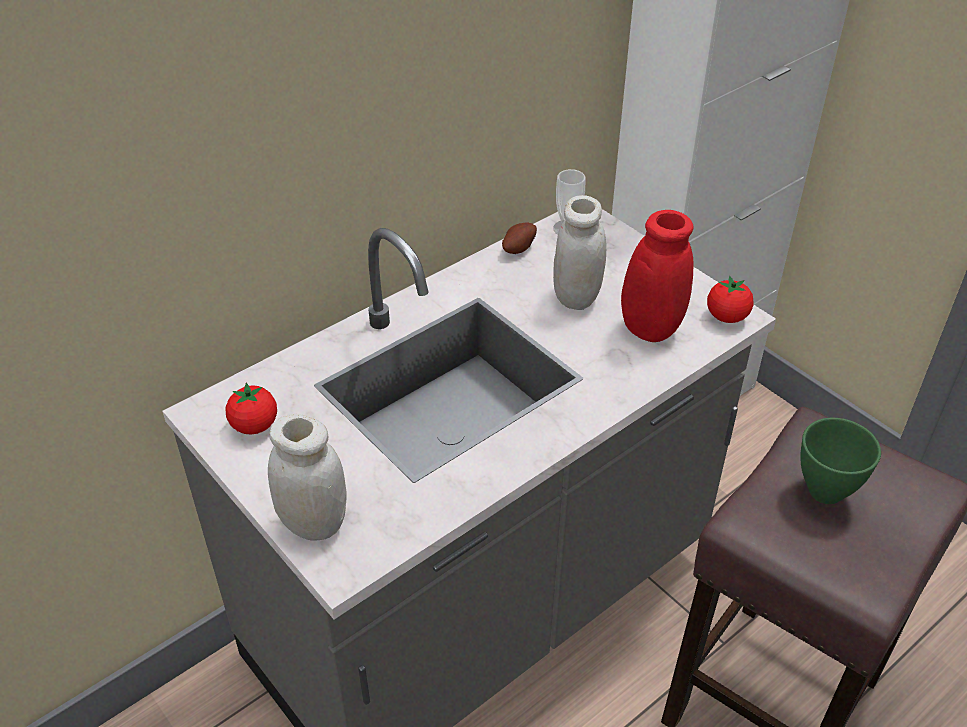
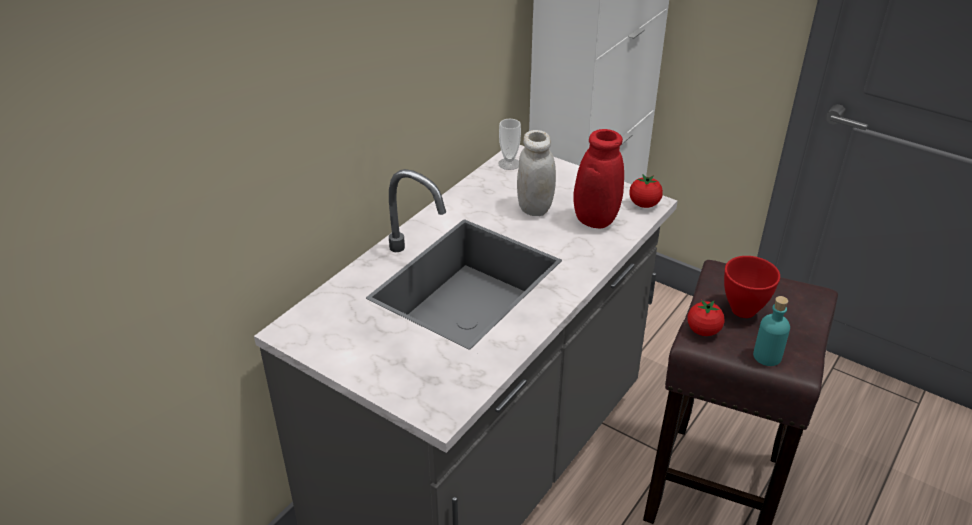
camera: 15 degrees left, 5 degrees down
tomato [225,382,277,435] -> tomato moved to [687,300,725,336]
white jar [268,414,347,541] -> none
potato [502,222,537,254] -> none
green bowl [800,418,881,504] -> red bowl [724,256,780,318]
none -> turquoise bottle [753,296,790,366]

